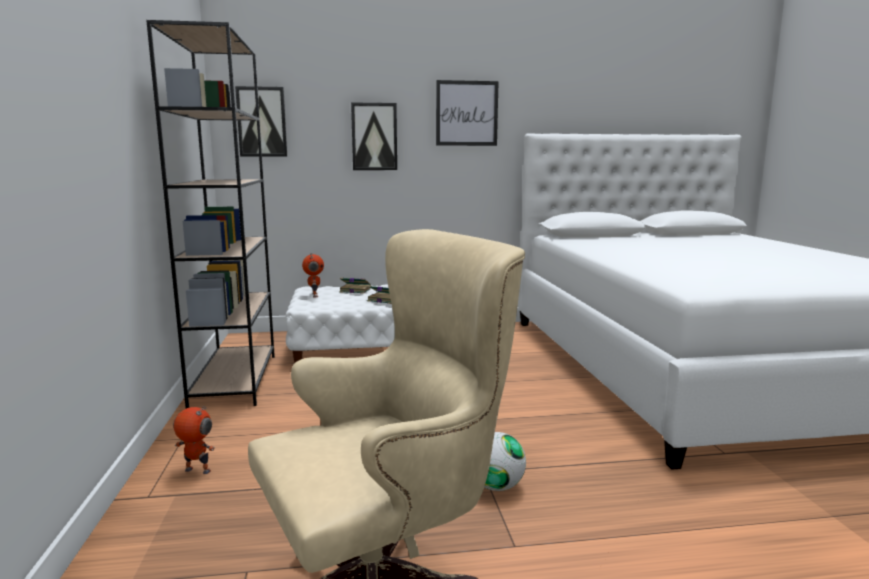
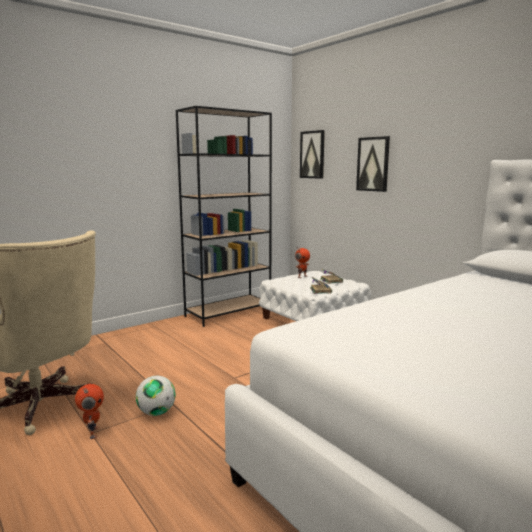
camera: 60 degrees right, 0 degrees up
toy robot [173,406,215,474] -> toy robot moved to [75,384,104,439]
picture [436,80,499,146] -> none

